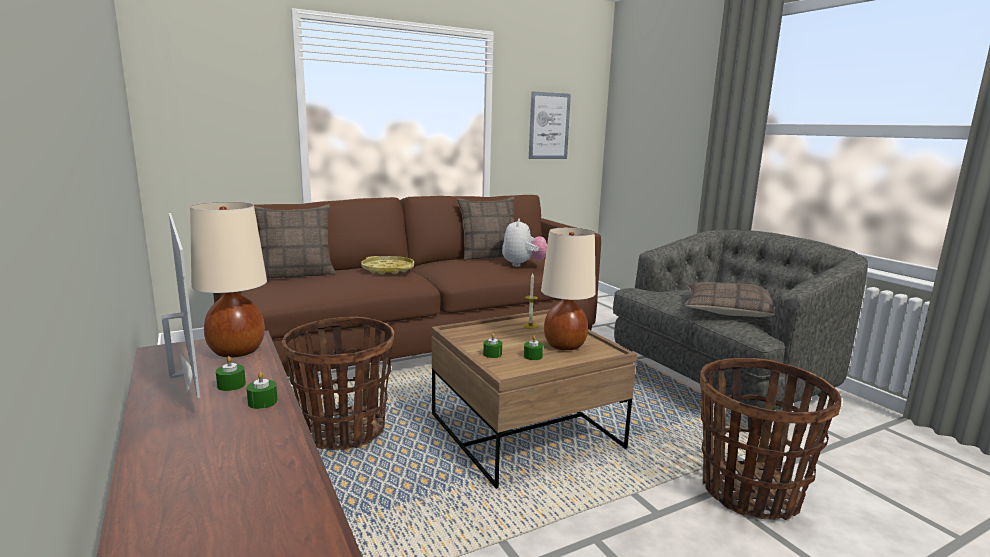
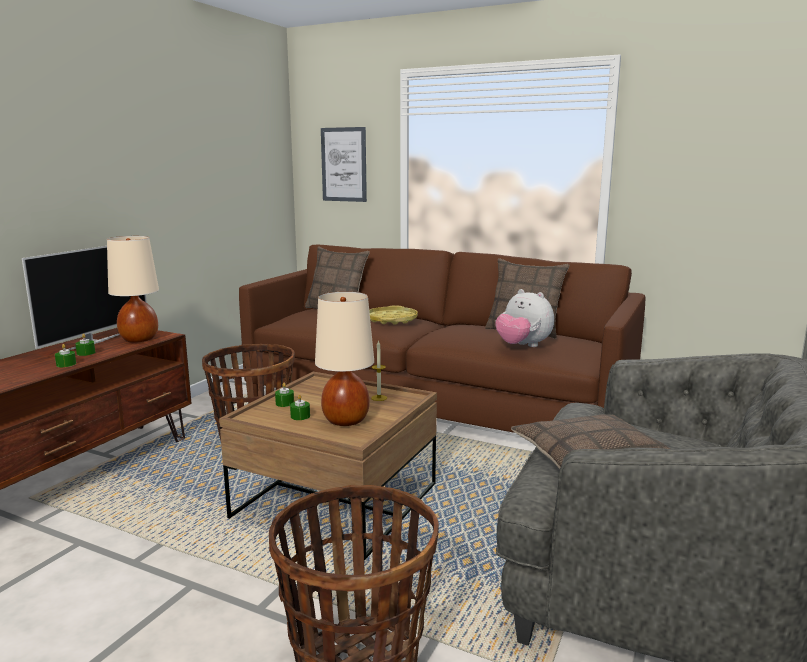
camera: 55 degrees right, 0 degrees up
plush toy [502,218,547,267] -> plush toy turned 75 degrees clockwise [495,289,554,347]
picture [529,91,571,159] -> picture moved to [321,127,367,202]

